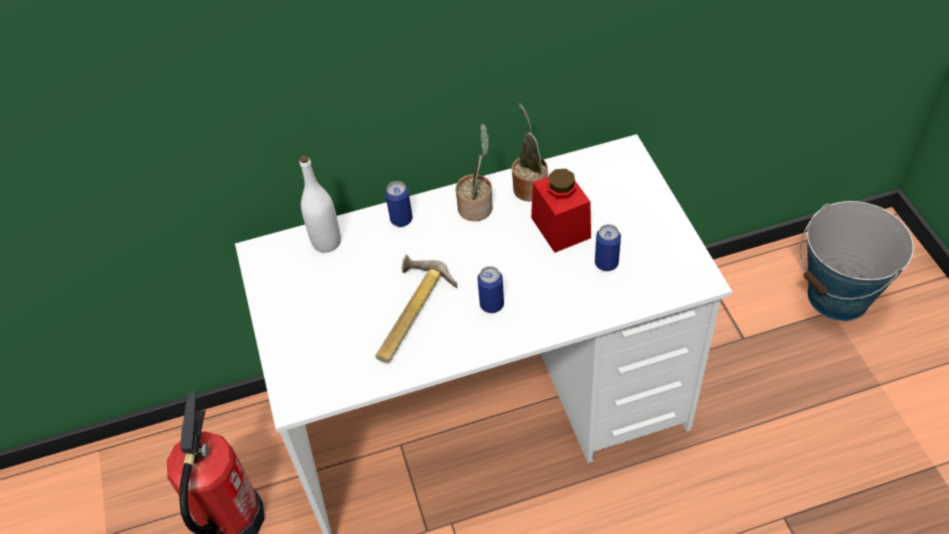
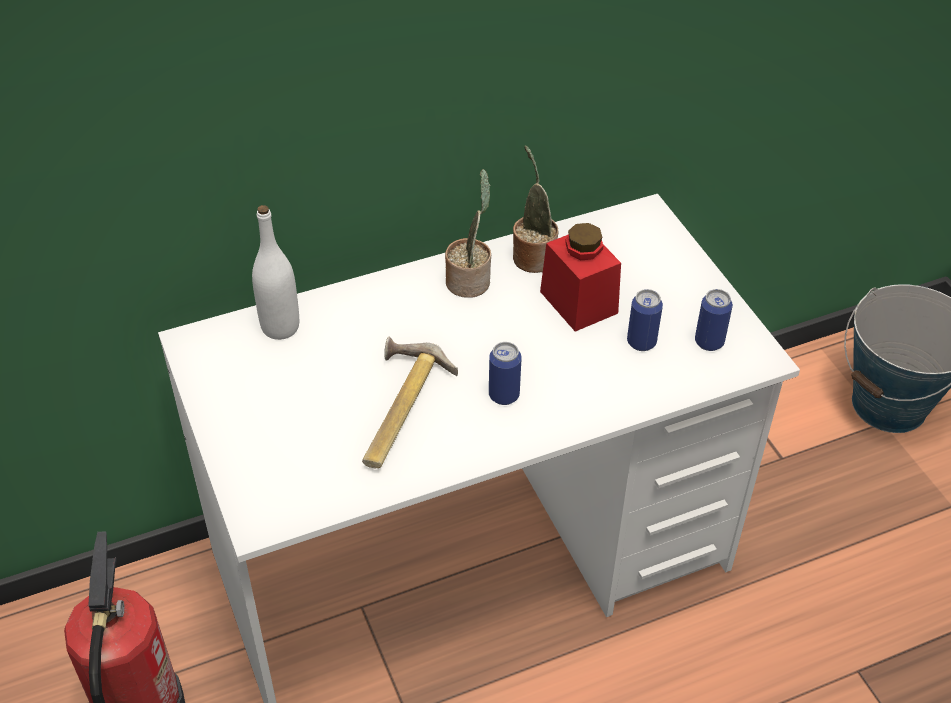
camera: 10 degrees left, 5 degrees down
can [385,181,413,227] -> can moved to [695,289,733,351]

